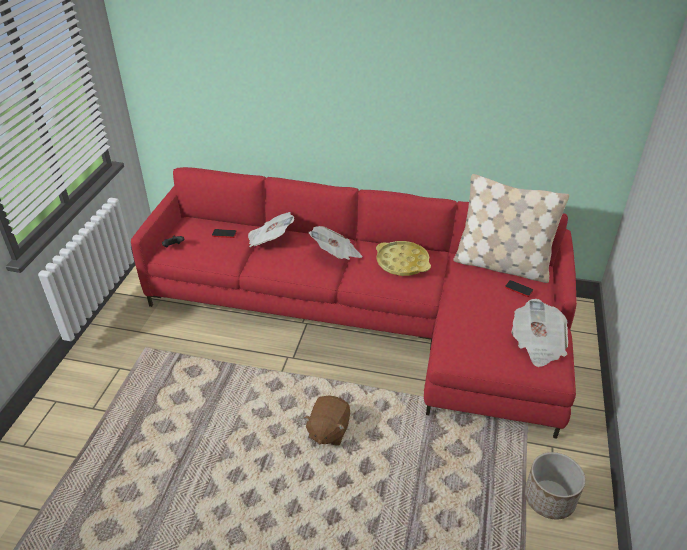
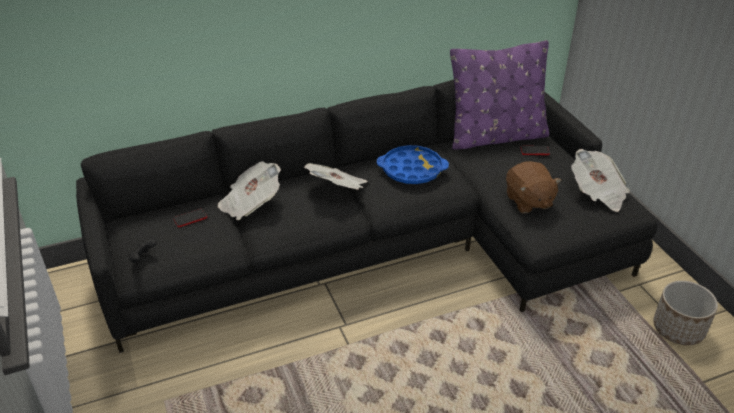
camera: 35 degrees left, 0 degrees up
red sofa [131,167,577,439] -> black sofa [76,80,658,353]
brown plush toy [304,395,350,446] -> brown plush toy moved to [506,161,562,214]
yellow tray [376,241,431,276] -> blue tray [377,145,449,184]
beige pillow [453,174,569,283] -> purple pillow [450,40,549,150]

